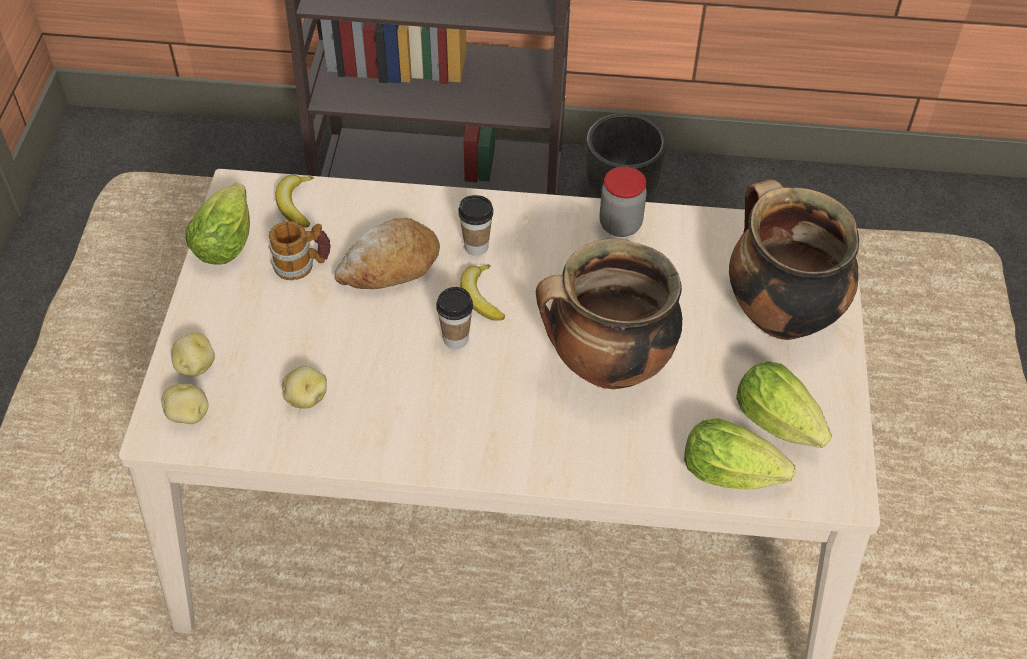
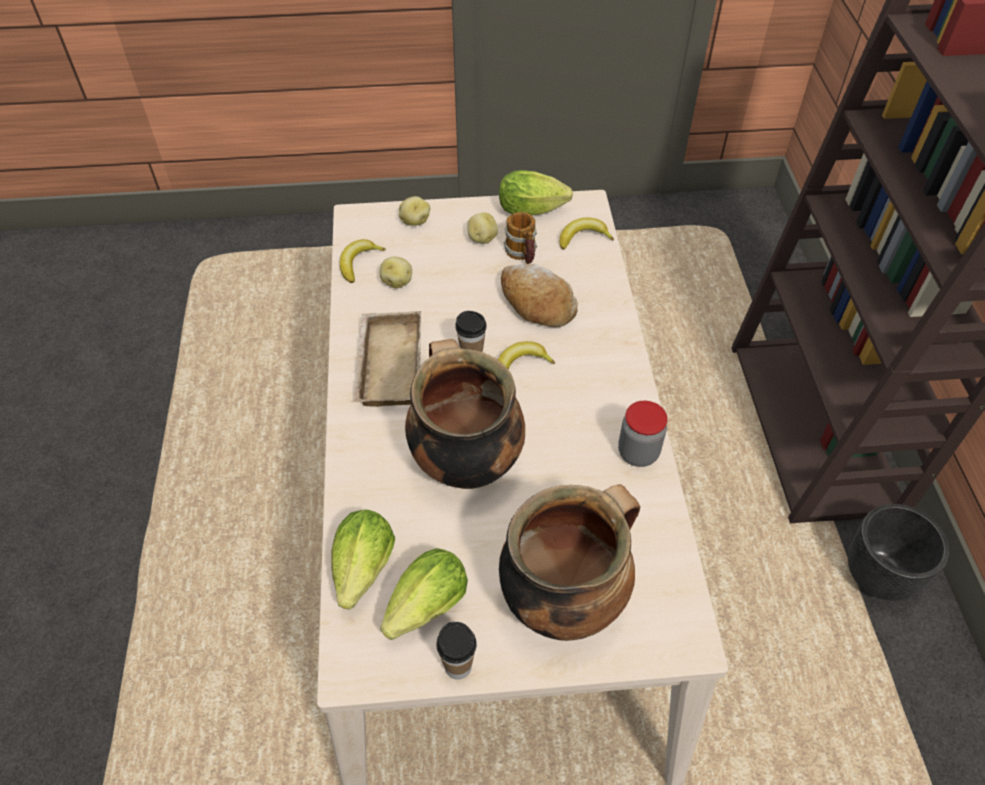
camera: 80 degrees right, 0 degrees up
potato [162,384,209,424] -> potato moved to [467,213,498,244]
cup [458,195,493,256] -> cup moved to [436,622,477,680]
none -> banana [340,239,386,283]
none -> beige tray [355,311,421,407]

